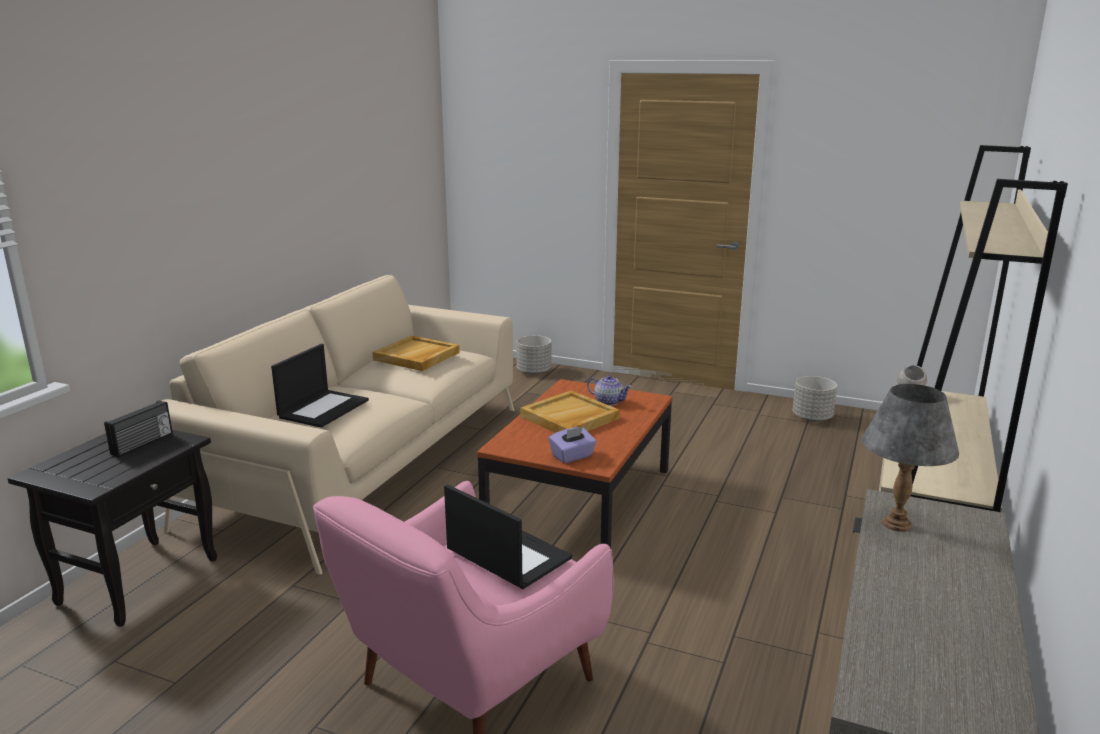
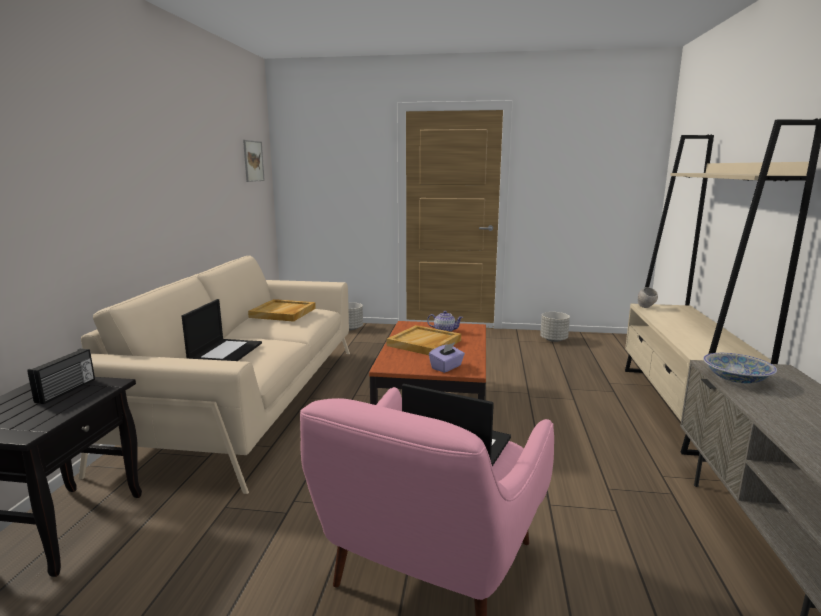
camera: 15 degrees left, 5 degrees down
grey table lamp [862,384,959,532] -> bowl [703,353,777,383]
none -> picture [243,140,265,182]

